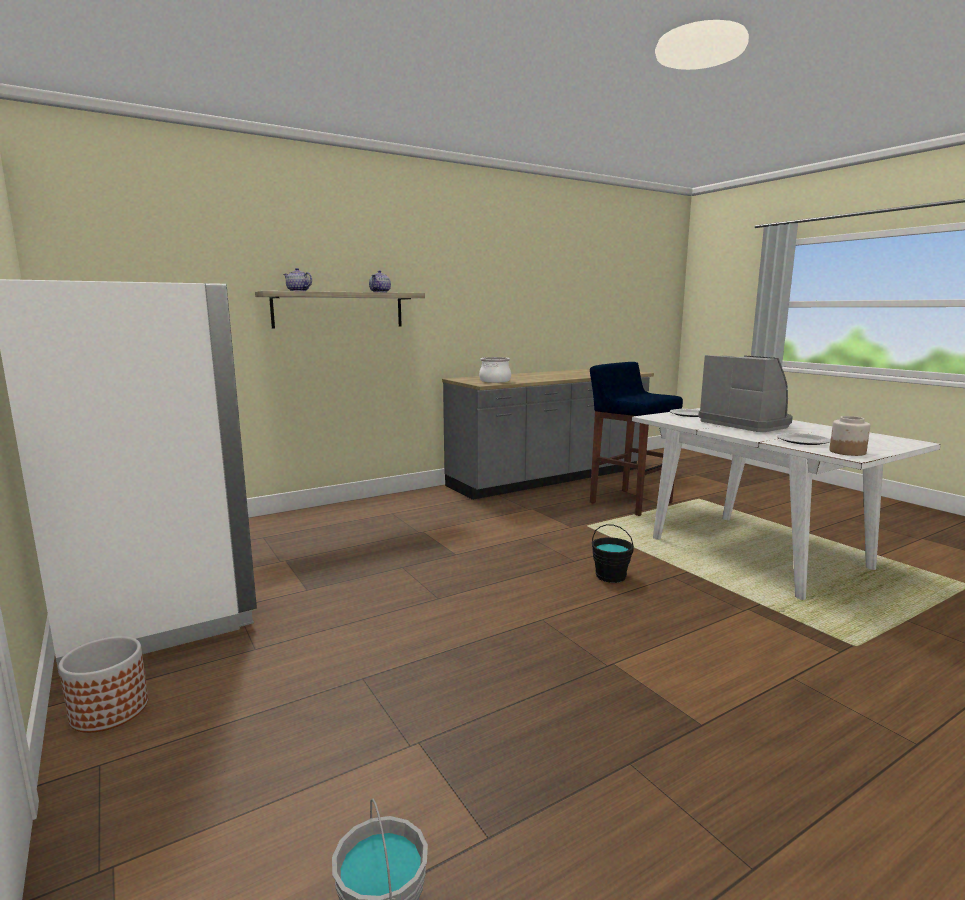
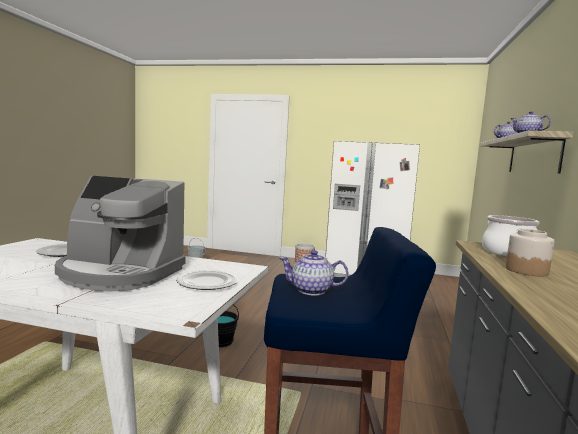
camera: 135 degrees right, 5 degrees down
jar [829,416,871,456] -> jar moved to [506,229,554,277]
none -> teapot [279,250,348,296]

